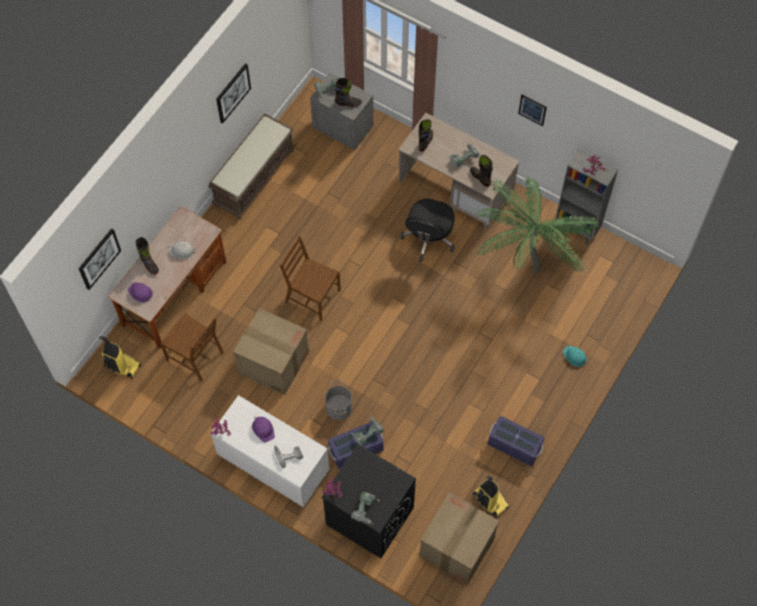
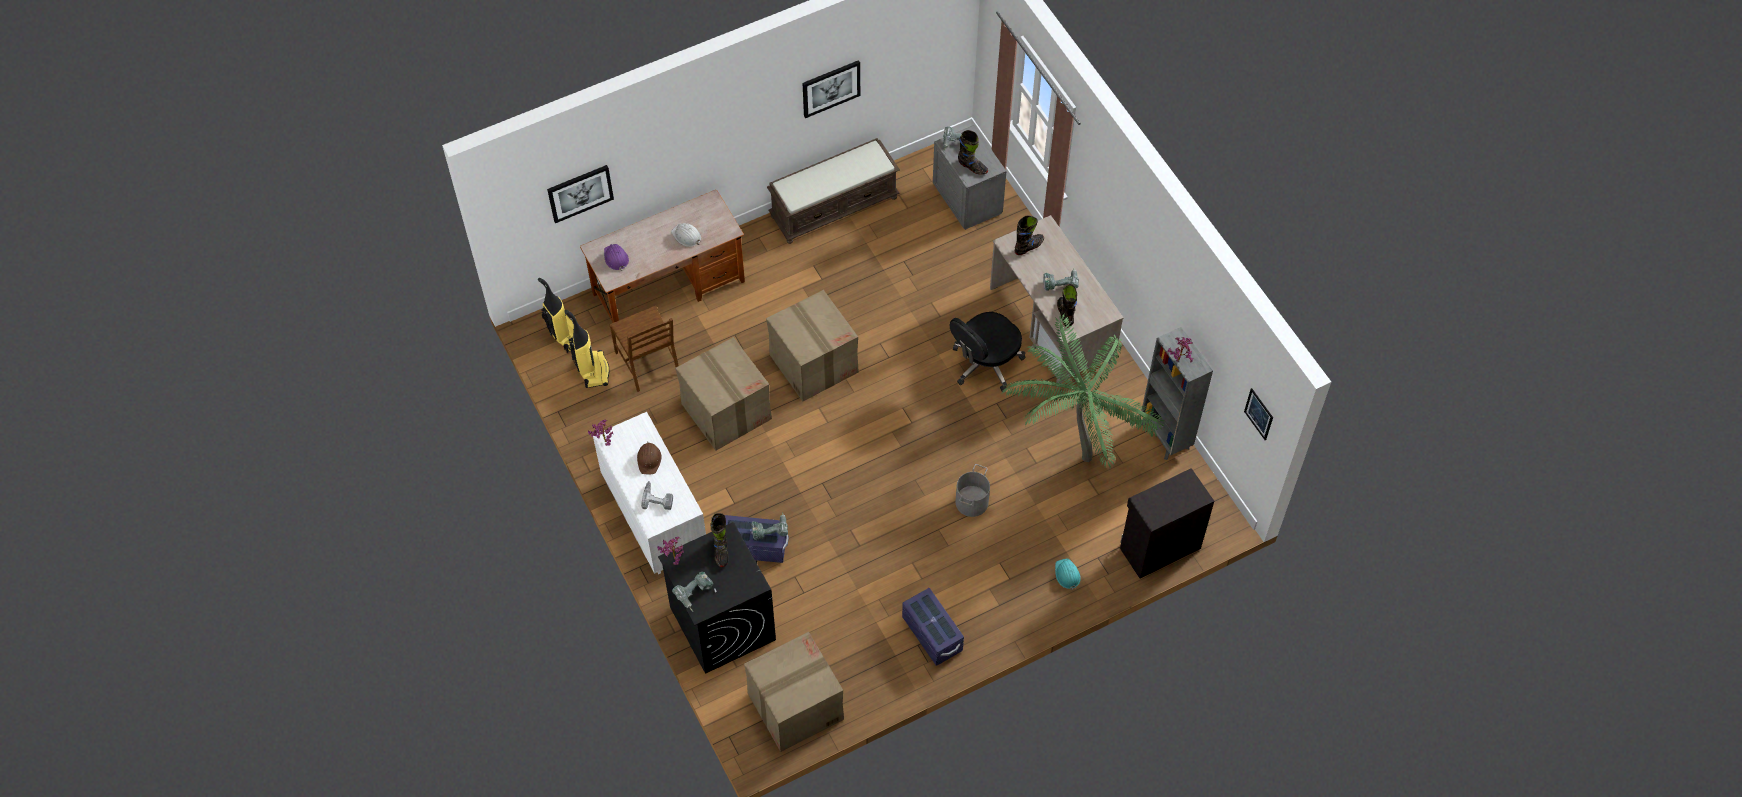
camera: 30 degrees right, 5 degrees down
black boot [136,237,159,275] -> black boot moved to [710,513,728,567]
purple hard hat [252,417,275,442] -> brown hard hat [637,441,662,474]
brown chair [280,235,341,321] -> cardboard box [766,290,859,401]
grey bucket [325,380,352,420] -> grey bucket moved to [955,464,990,517]
vacuum cleaner [473,476,509,518] -> vacuum cleaner moved to [564,310,609,388]
picture [518,95,547,126] -> picture moved to [1244,388,1273,440]
none -> black cabinet [1120,468,1214,578]

